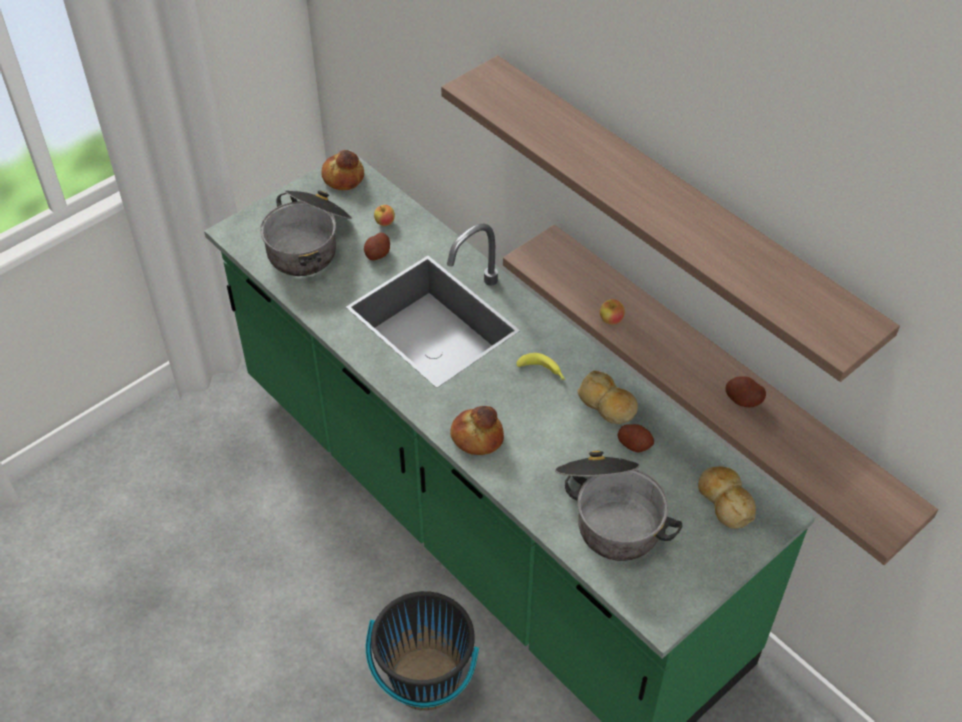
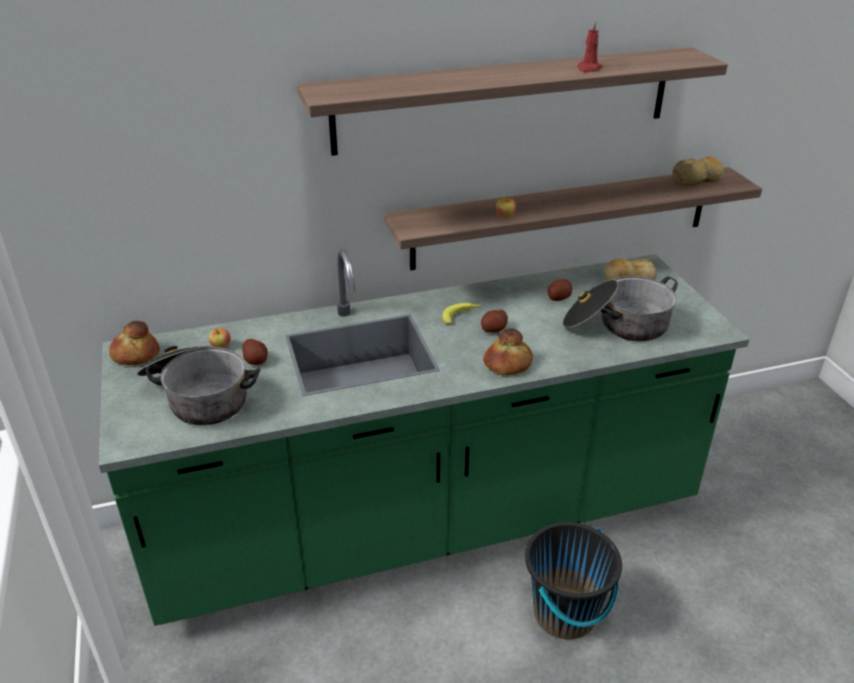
camera: 65 degrees left, 15 degrees down
bread [577,371,638,424] -> bread moved to [672,156,724,186]
potato [725,376,766,407] -> potato moved to [481,310,508,333]
none -> red candle [577,20,603,72]

